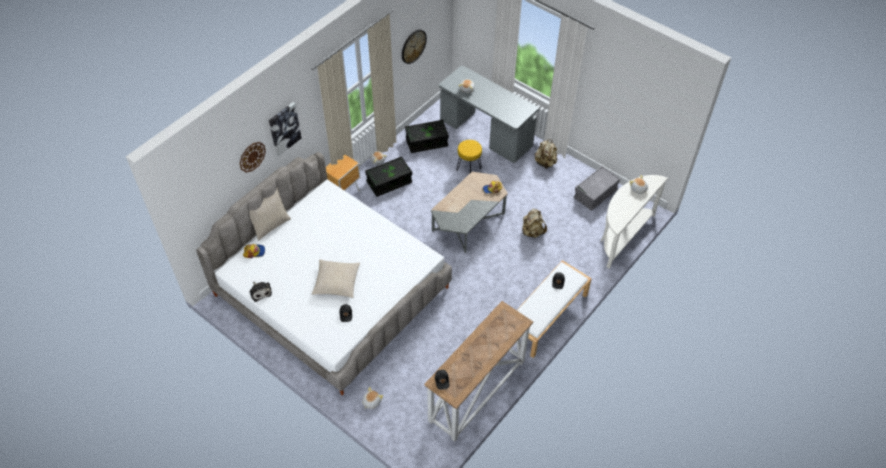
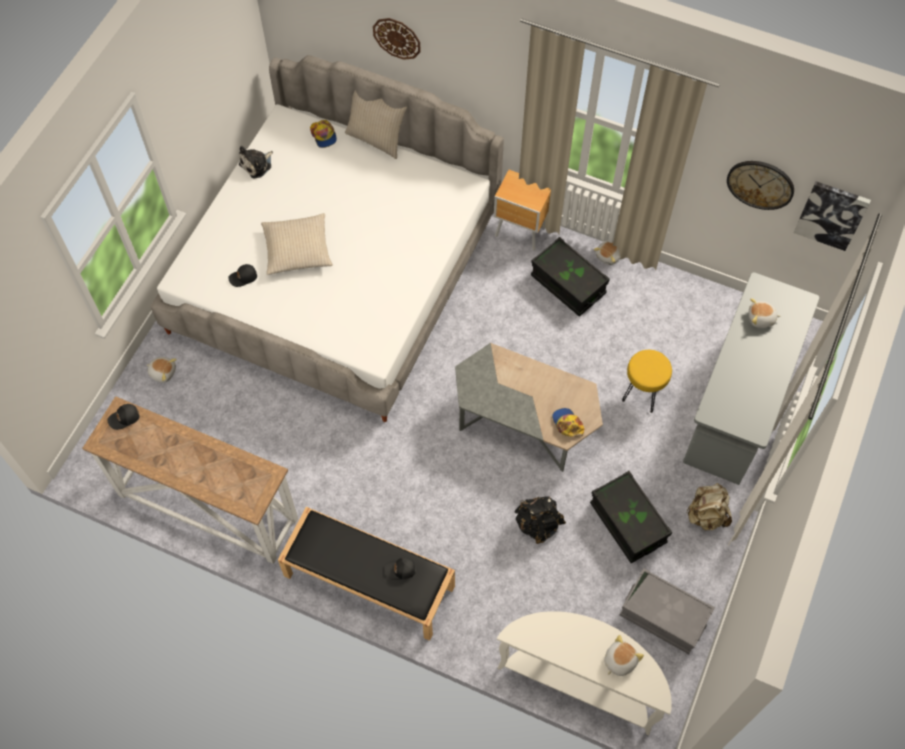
camera: 75 degrees right, 10 degrees up
picture [269,102,301,157] -> picture moved to [793,181,871,251]
black storage box [405,119,449,153] -> black storage box moved to [590,471,672,563]
white bench [517,260,592,358] -> black bench [278,507,455,641]
beige backpack [522,209,547,238] -> black backpack [514,496,566,544]

